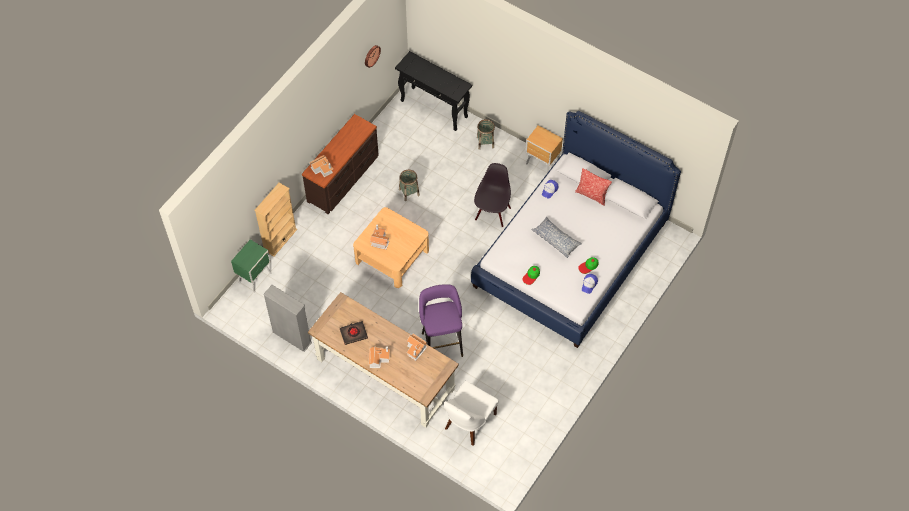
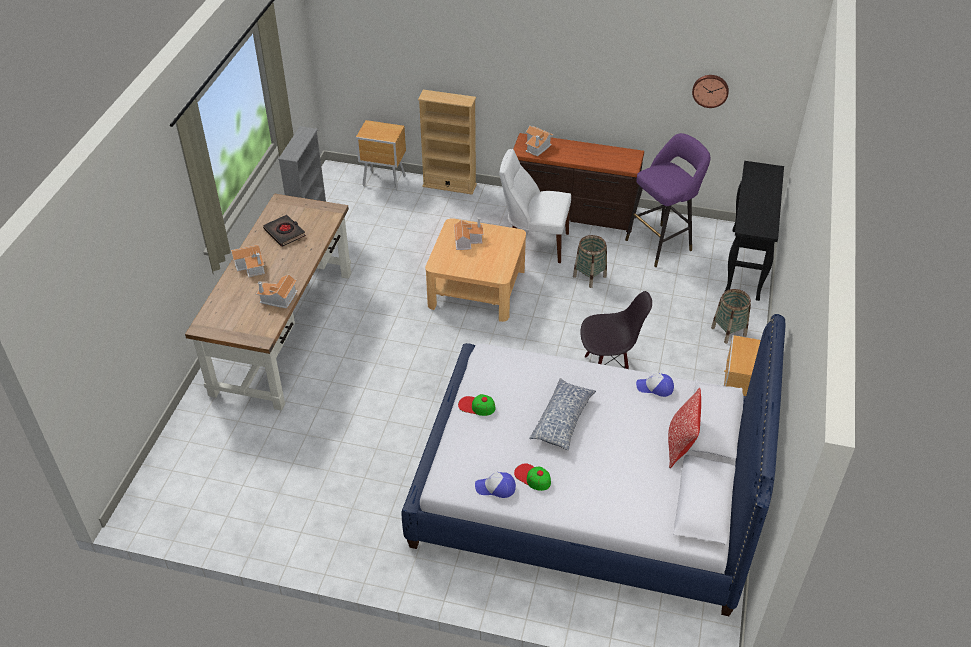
camera: 70 degrees right, 15 degrees down
green nightstand [231,239,272,293] -> brown nightstand [356,120,406,191]
purple stool [419,284,463,357] -> purple stool moved to [625,133,711,267]
white chair [444,381,498,446] -> white chair moved to [499,149,571,263]

